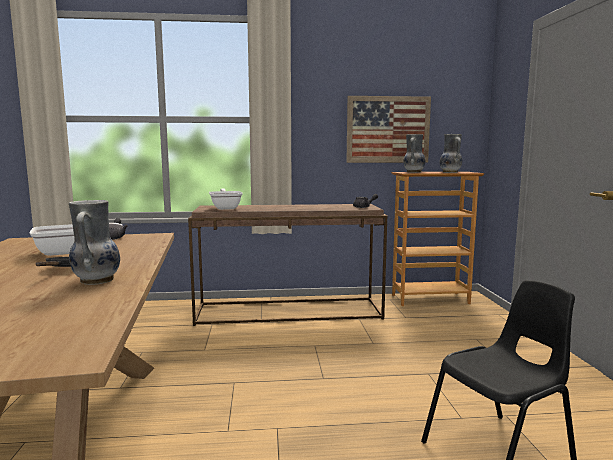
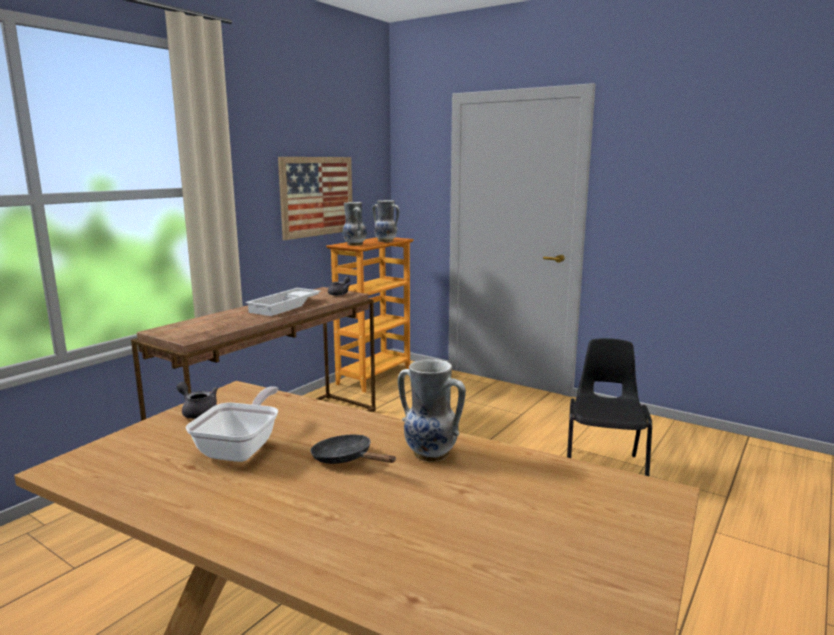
camera: 50 degrees left, 5 degrees up
frying pan [209,189,243,210] -> none
none -> white tray [245,288,321,316]

